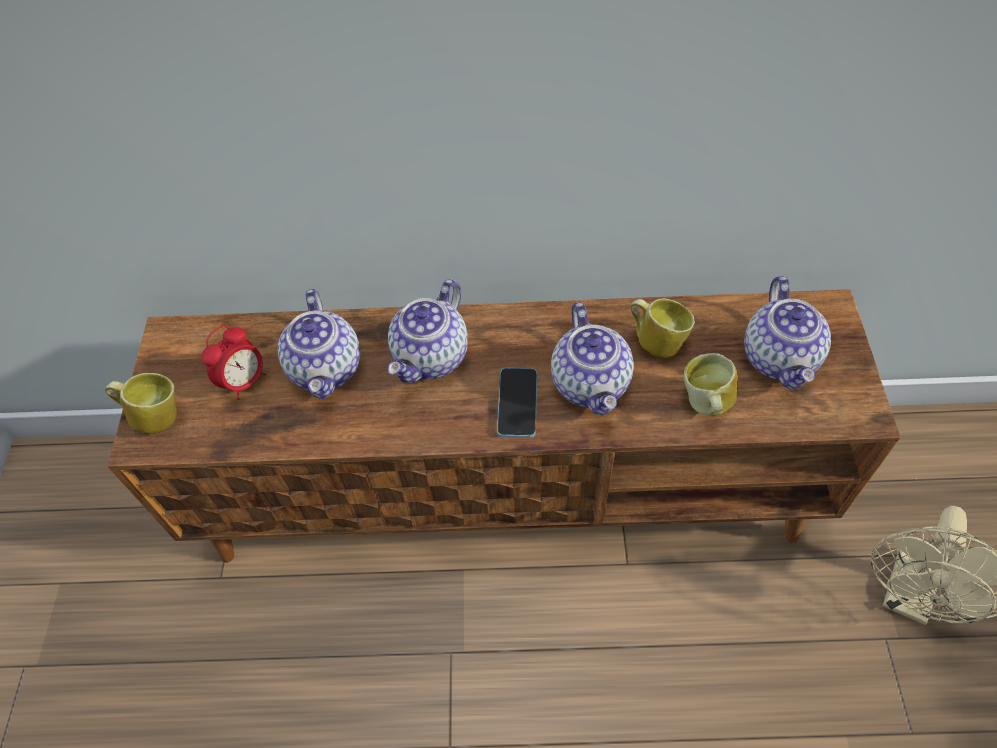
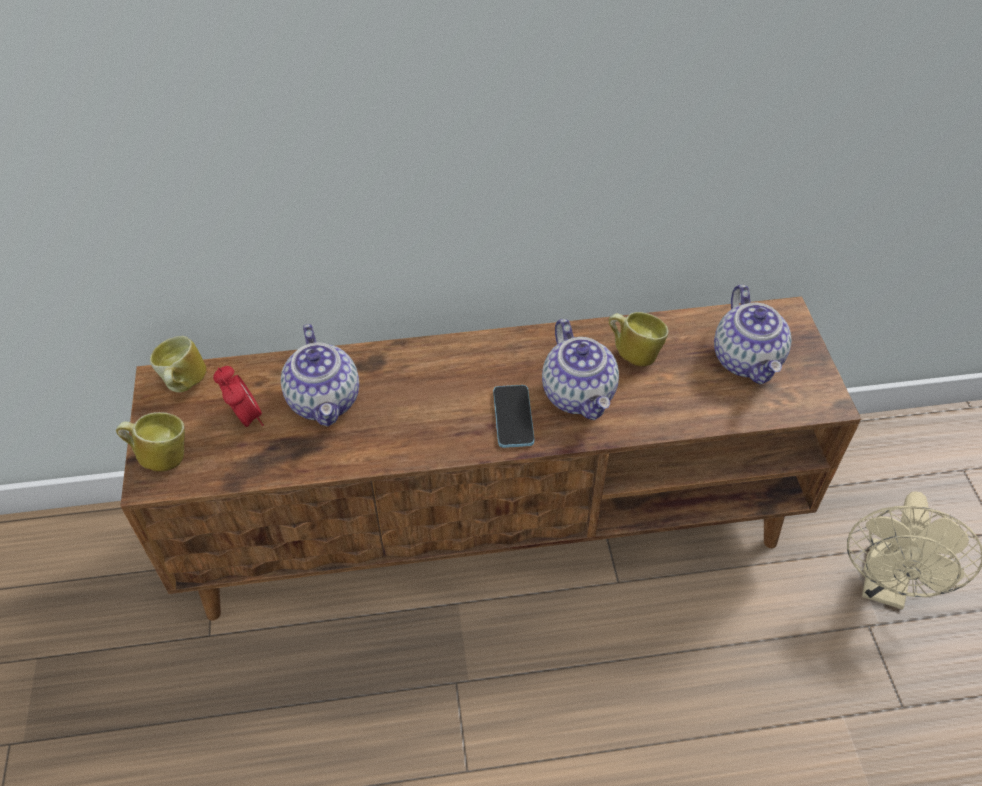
camera: 10 degrees left, 5 degrees down
alarm clock [201,326,267,400] -> alarm clock turned 60 degrees counterclockwise [213,366,264,427]
teapot [388,279,468,383] -> none
mug [684,353,738,416] -> mug moved to [150,336,207,392]

